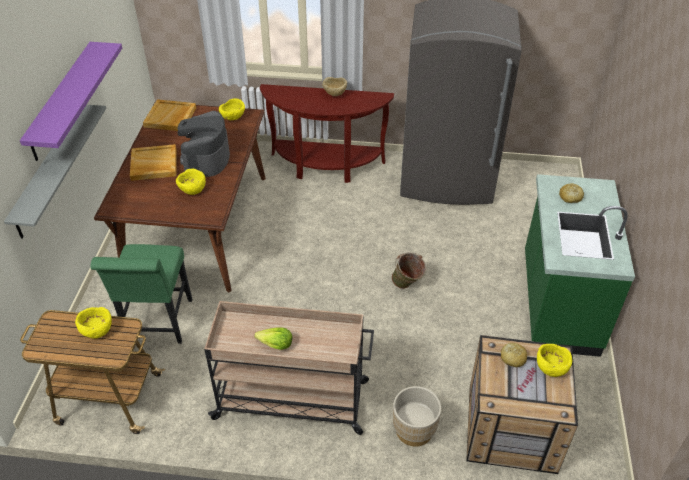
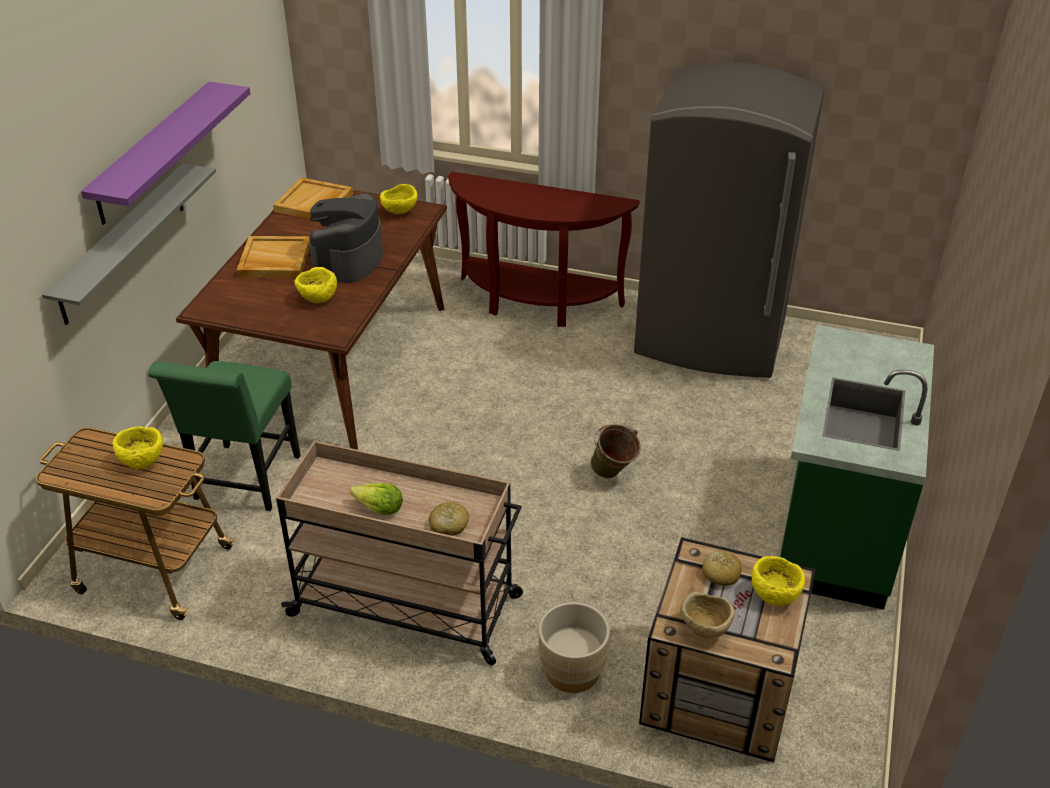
camera: 10 degrees right, 5 degrees down
beige bowl [322,77,347,96] -> beige bowl moved to [680,592,735,639]
bread [559,183,584,203] -> bread moved to [429,502,469,536]

